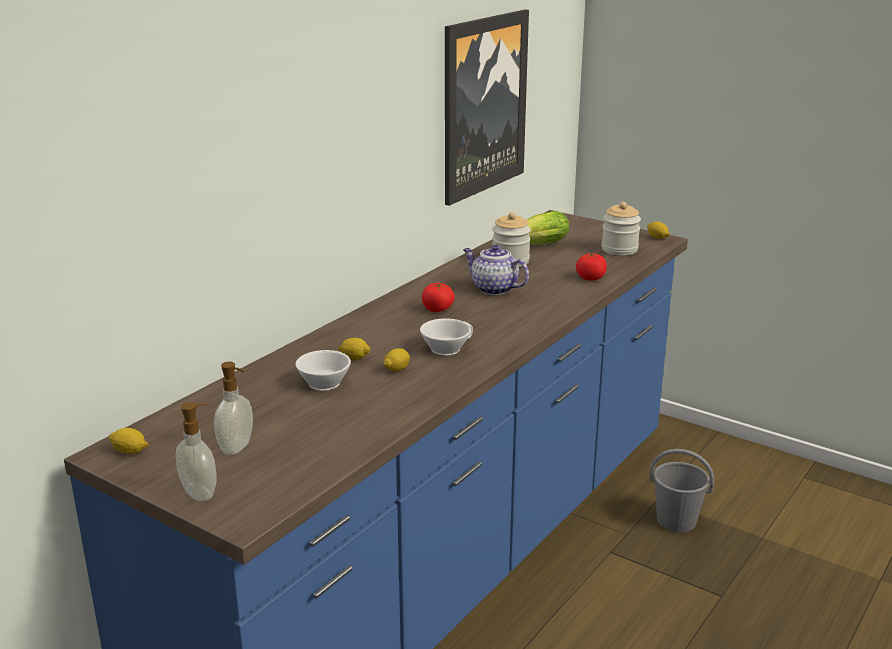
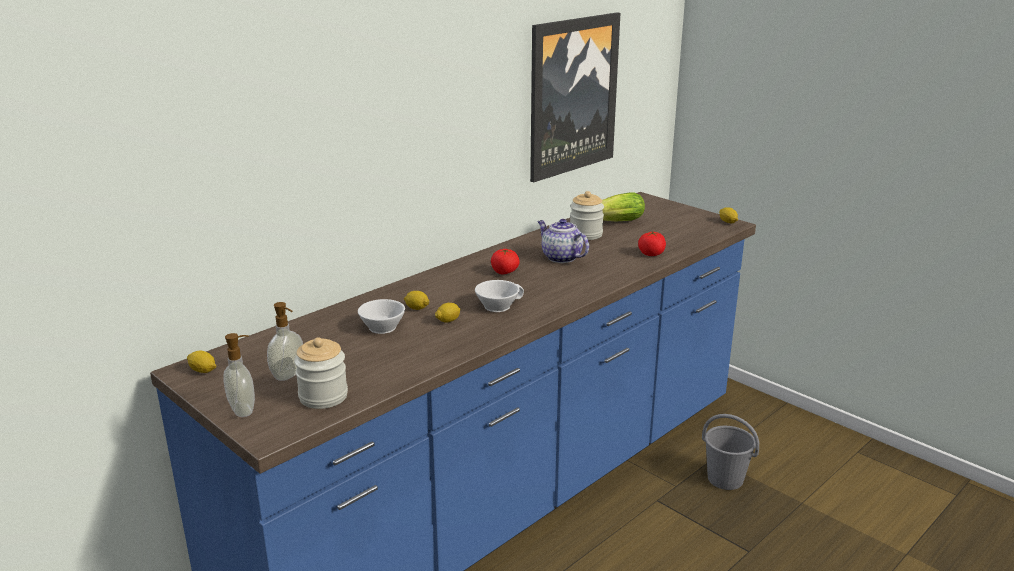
camera: 10 degrees right, 0 degrees up
jar [602,202,641,256] -> jar moved to [294,337,348,409]

